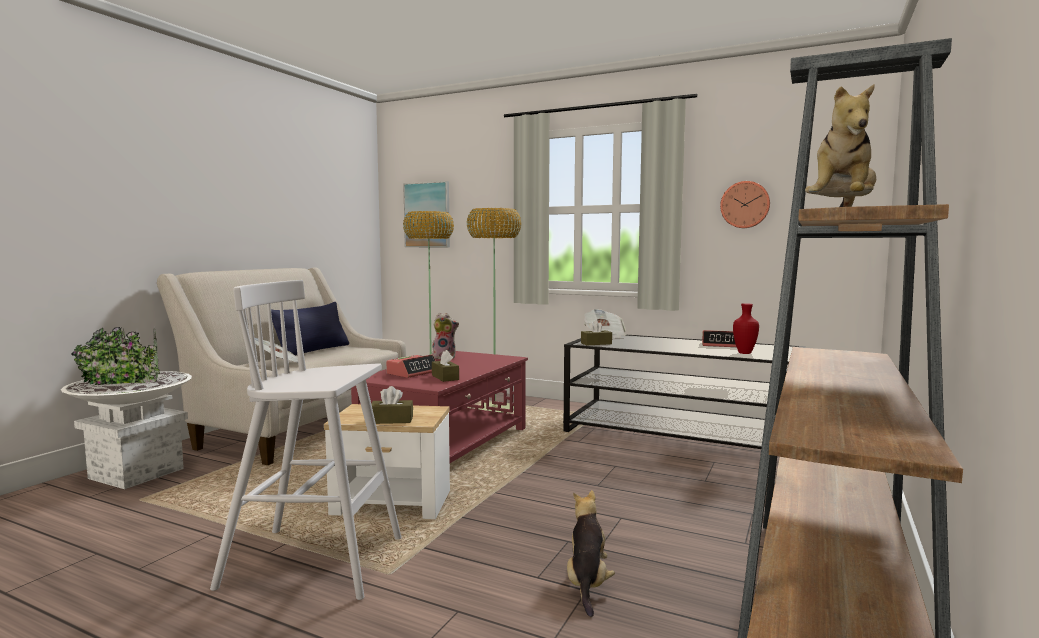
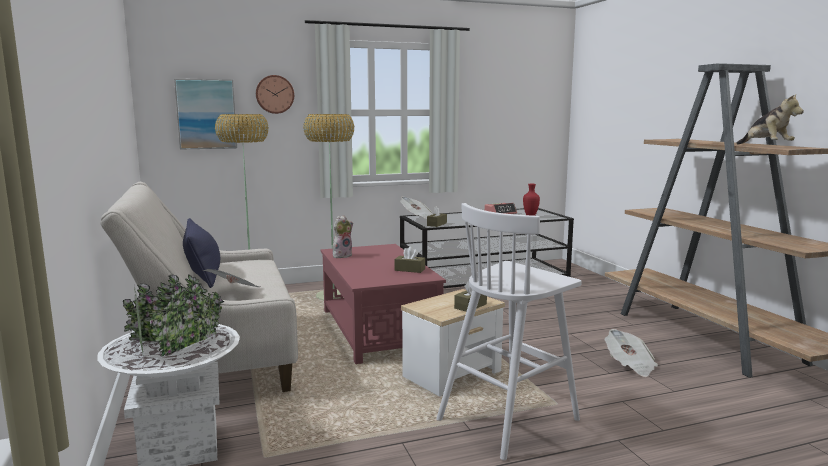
camera: 45 degrees left, 5 degrees up
alarm clock [386,354,436,378] -> none
plush toy [567,490,615,617] -> newspaper [605,329,658,377]
wall clock [720,181,770,228] -> wall clock moved to [256,75,294,114]

